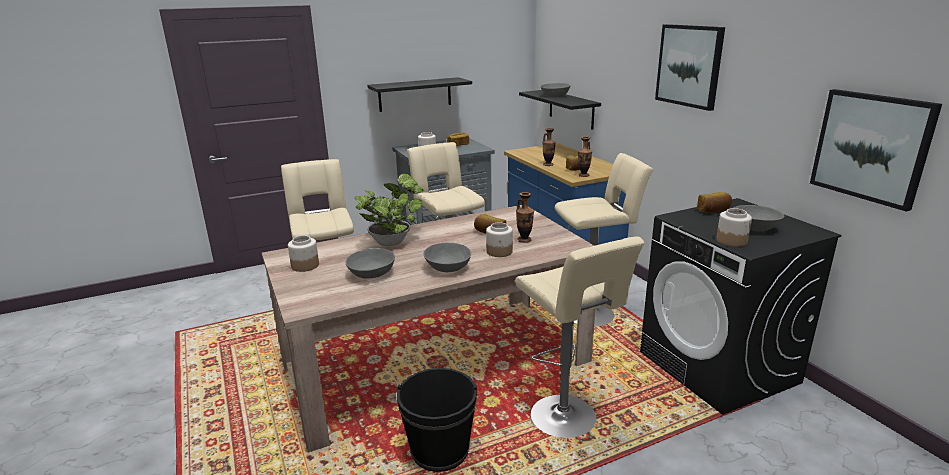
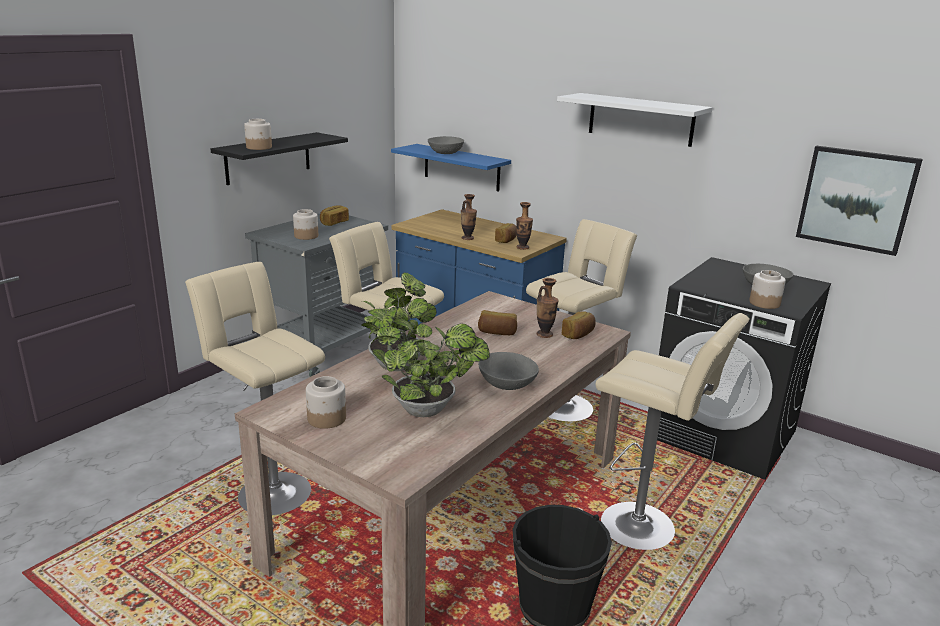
camera: 30 degrees left, 0 degrees up
grey bowl [346,248,395,279] -> potted plant [372,324,490,417]
jar [486,222,513,257] -> jar moved to [244,119,272,150]
black shelf [519,90,601,130] -> blue shelf [391,144,511,192]
picture [655,24,725,111] -> white shelf [557,93,713,147]
bread [697,192,732,213] -> bread moved to [562,312,596,339]

